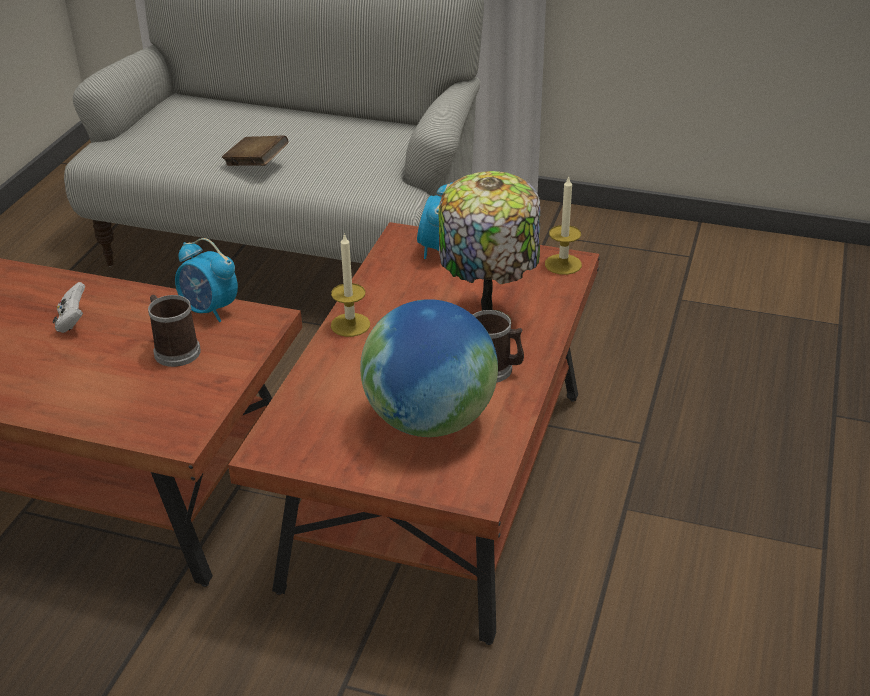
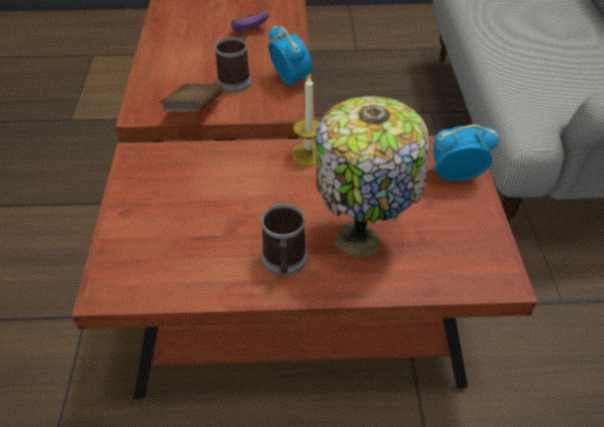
camera: 70 degrees right, 10 degrees up
white game controller [53,282,85,333] -> purple game controller [231,11,269,34]
alarm clock [175,238,238,322] -> alarm clock turned 135 degrees clockwise [269,25,312,85]
brown book [222,135,289,166] -> brown book moved to [160,84,223,112]
globe [360,299,498,437] -> none
candle [545,175,582,275] -> none

